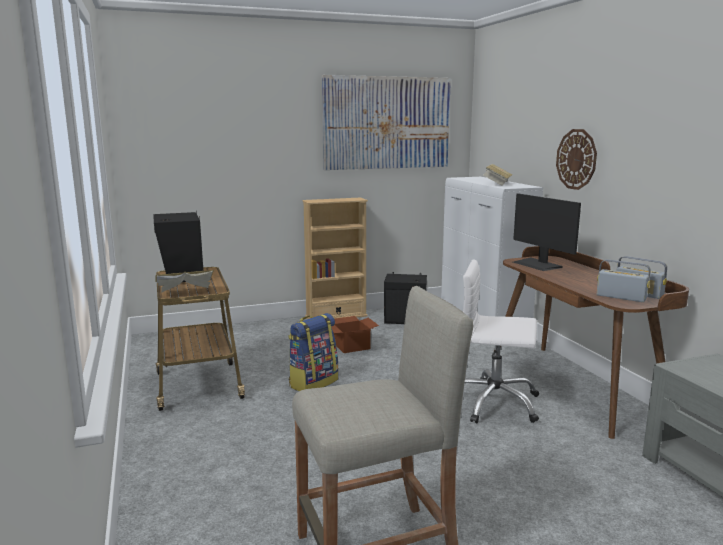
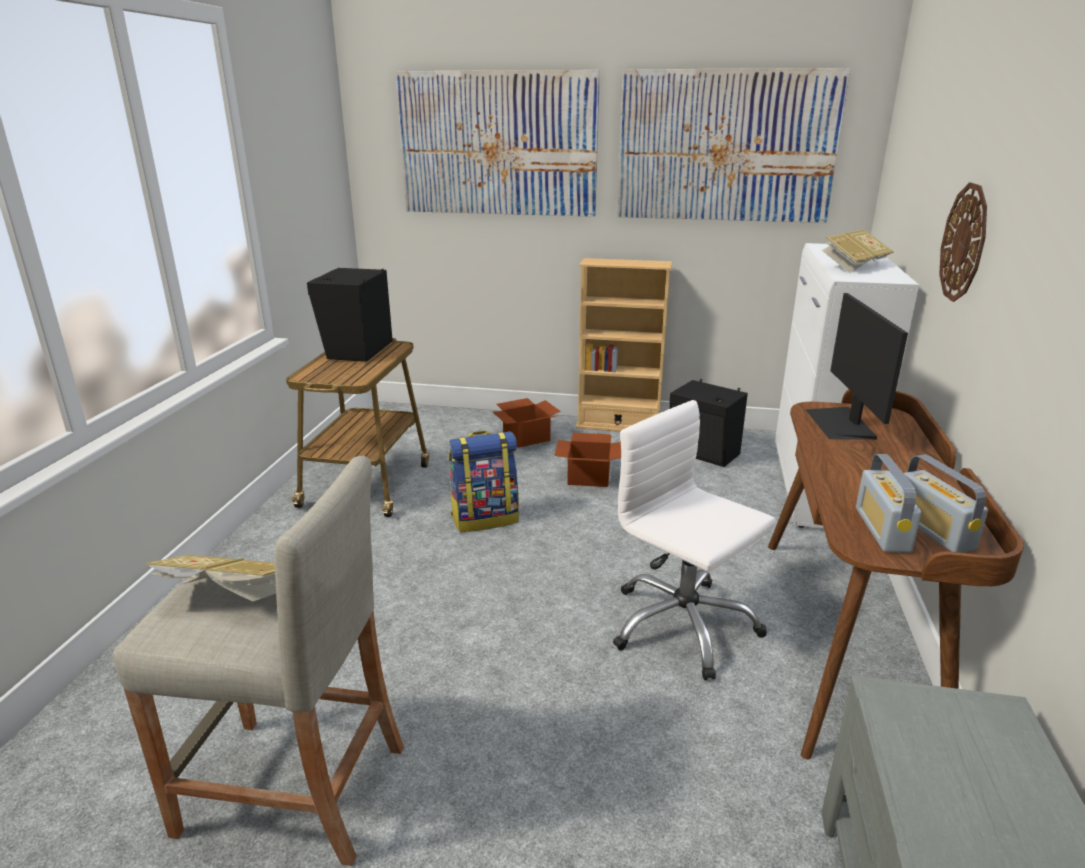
camera: 30 degrees right, 10 degrees up
book [155,270,214,293] -> book moved to [145,555,276,602]
radio [597,260,650,302] -> radio turned 150 degrees counterclockwise [856,454,922,553]
none -> picture [396,70,600,217]
none -> cardboard box [493,398,561,448]

